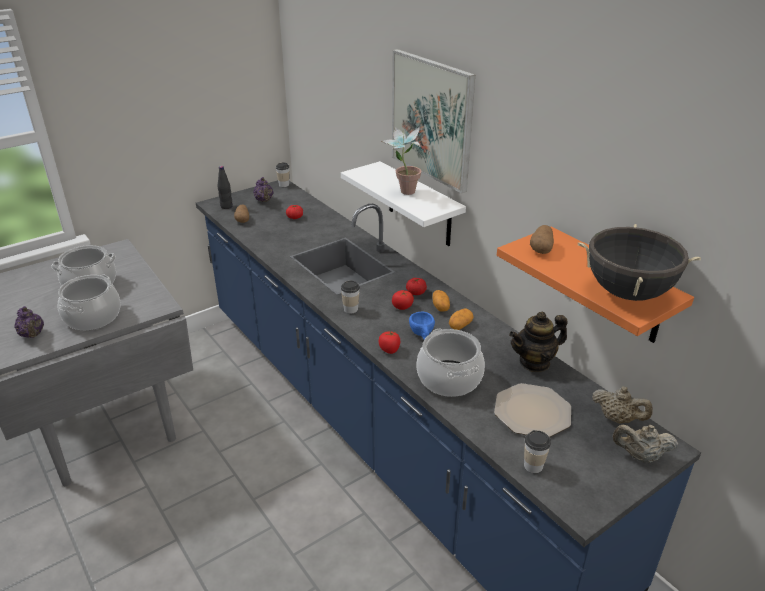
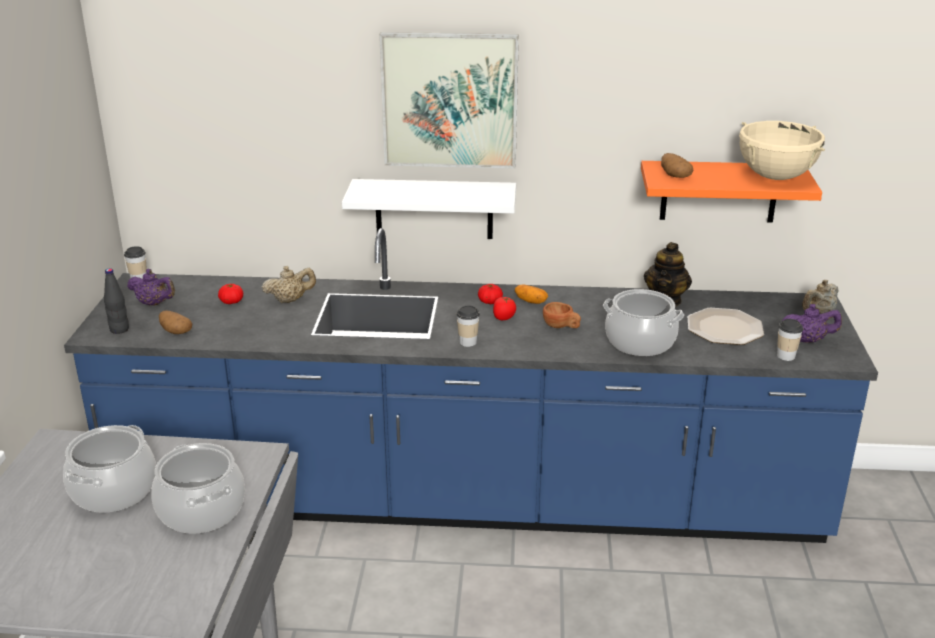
camera: 50 degrees left, 5 degrees down
purple teapot [14,306,44,338] -> purple teapot moved to [782,304,842,343]
tomato [379,330,400,354] -> none
potted plant [381,127,421,195] -> none
blue cup [409,312,435,339] -> brown cup [543,302,581,328]
potato [449,309,474,330] -> none
black cooking pot [578,224,701,301] -> beige cooking pot [739,121,825,180]
beige teapot [592,386,653,424] -> beige teapot moved to [262,266,316,303]

